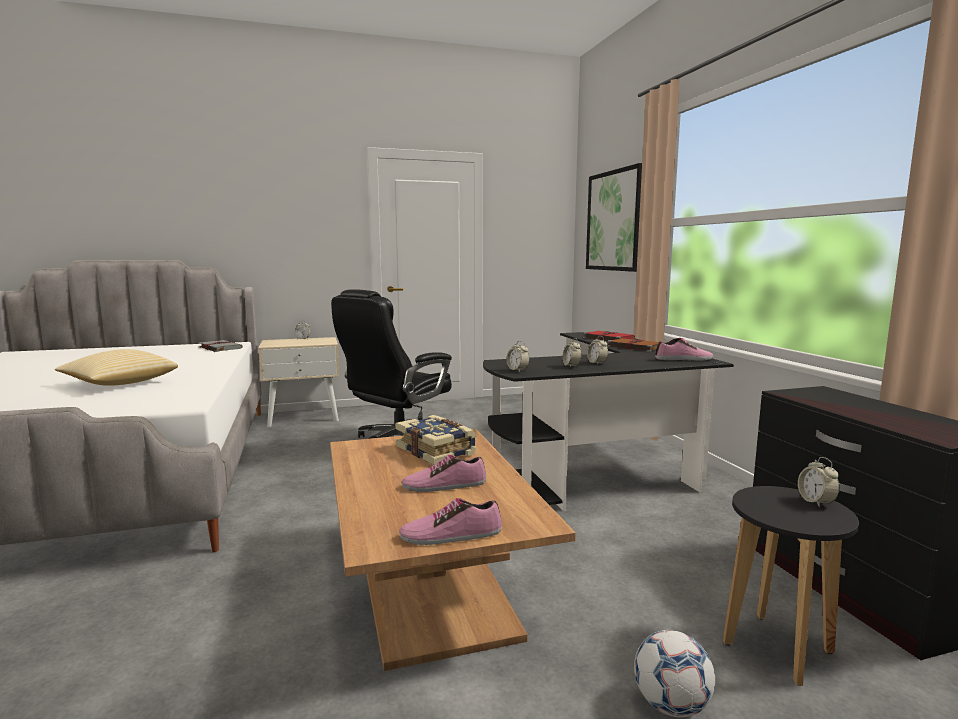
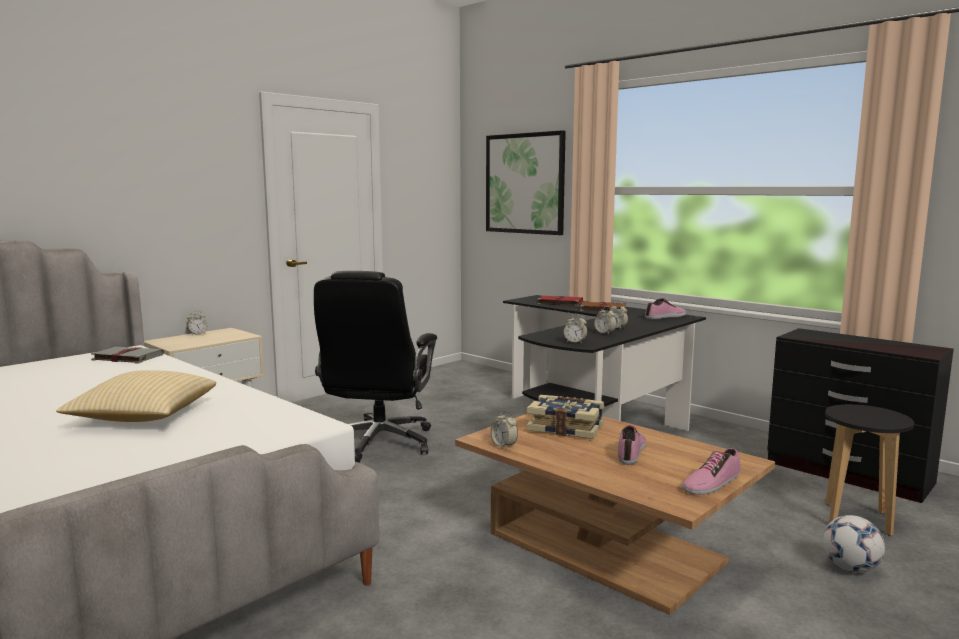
camera: 30 degrees left, 0 degrees up
shoe [402,455,486,492] -> shoe turned 150 degrees clockwise [618,425,646,465]
alarm clock [798,457,840,508] -> alarm clock moved to [490,411,518,450]

